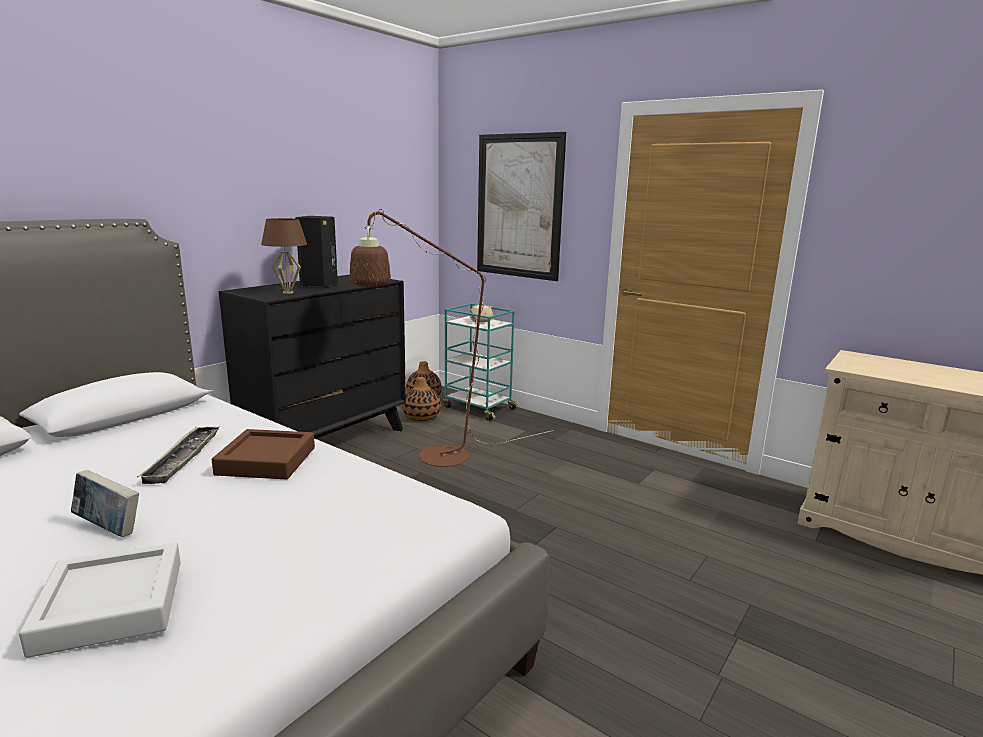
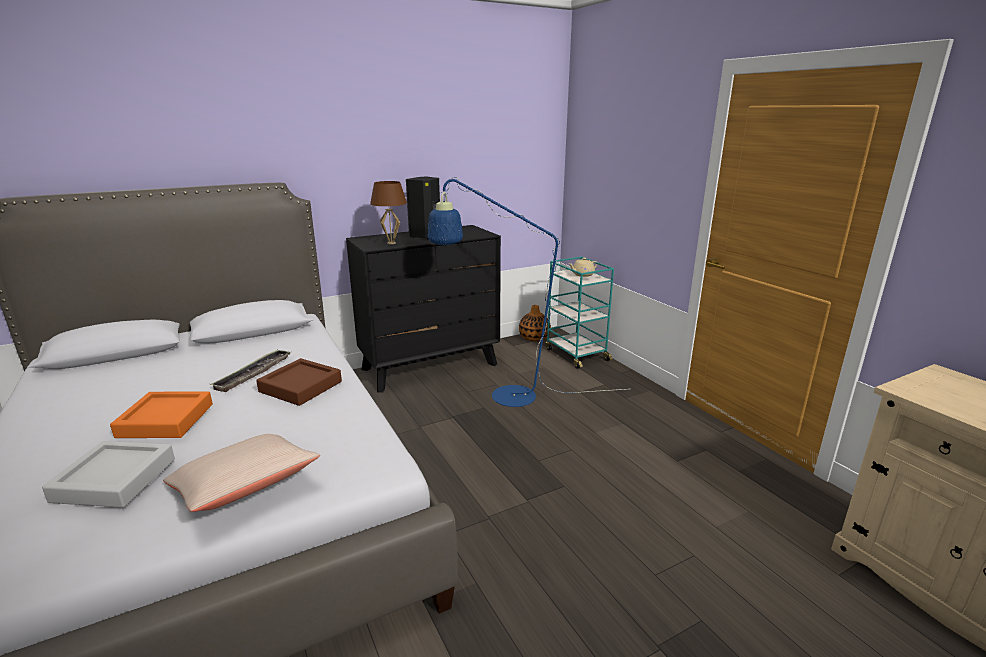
camera: 25 degrees right, 5 degrees up
book [71,470,139,537] -> orange tray [110,392,213,438]
brown floor lamp [350,209,554,467] -> blue floor lamp [428,177,627,407]
vase [402,377,441,421] -> none
picture [477,132,566,281] -> none
none -> beige pillow [163,434,320,512]

